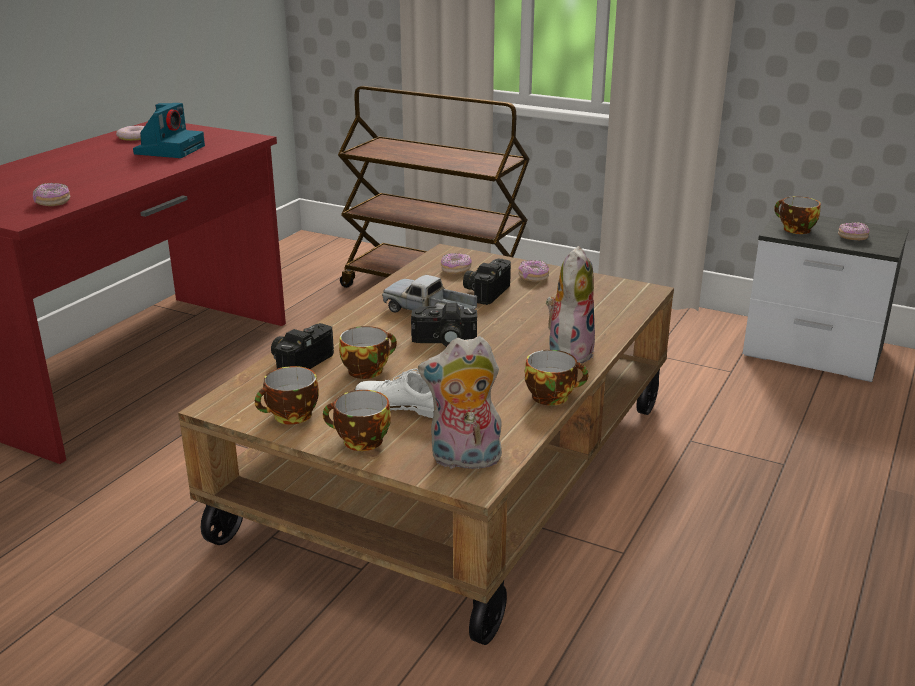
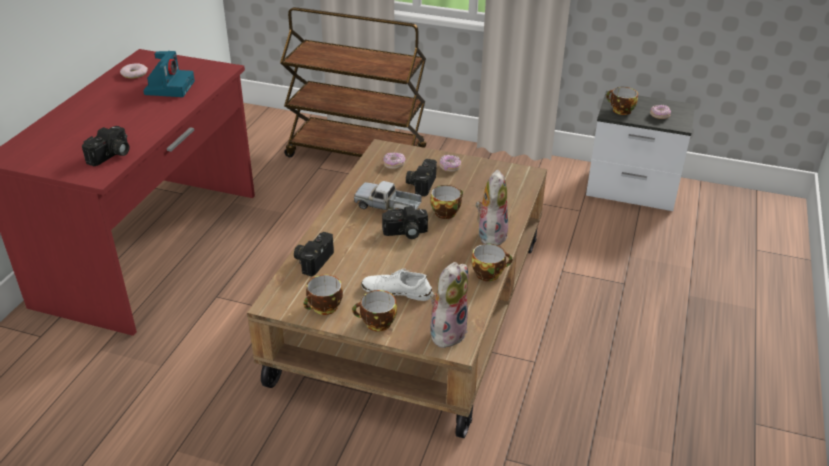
camera: 10 degrees left, 10 degrees up
donut [33,183,70,206] -> camera [82,126,130,166]
cup [339,326,397,379] -> cup moved to [430,185,463,219]
plush toy [418,336,502,469] -> plush toy turned 135 degrees clockwise [430,262,468,348]

